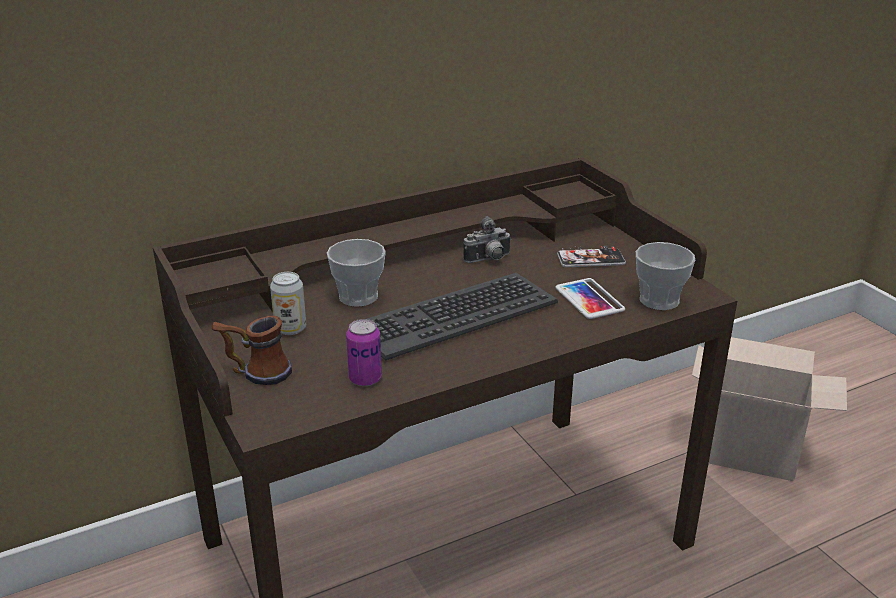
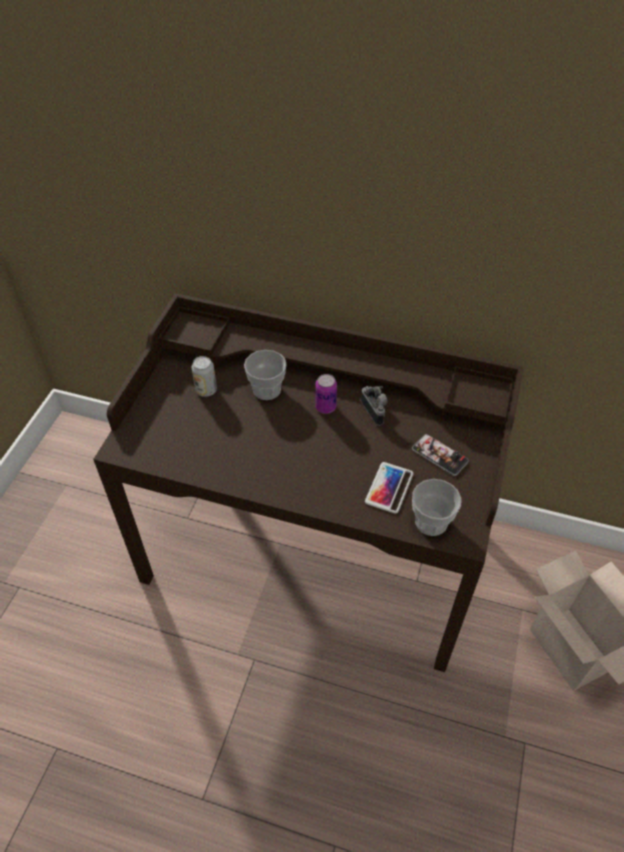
camera: 45 degrees right, 20 degrees up
mug [212,316,292,385] -> none
can [346,319,382,386] -> can moved to [315,374,337,414]
keyboard [367,273,558,361] -> none
camera [463,216,511,263] -> camera turned 135 degrees counterclockwise [361,386,388,426]

